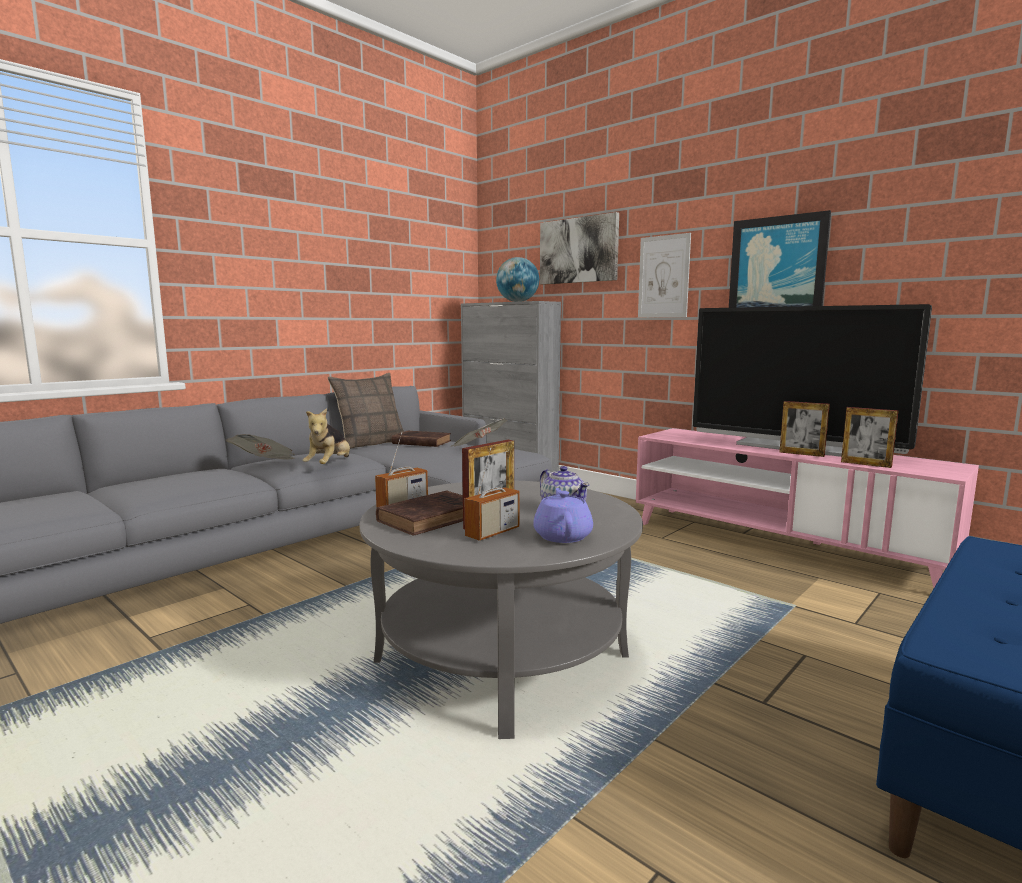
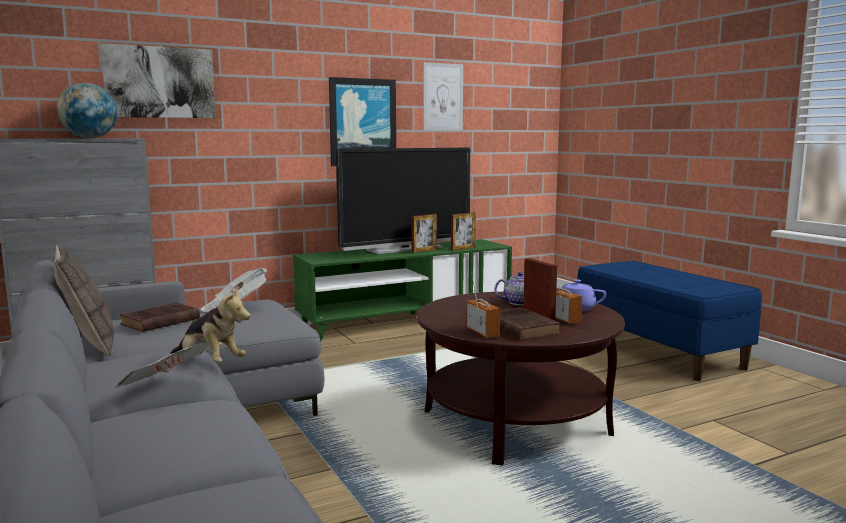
camera: 70 degrees left, 0 degrees up
grey coffee table [360,480,643,739] -> brown coffee table [417,292,625,466]
pink tv stand [636,428,979,587] -> green tv stand [293,239,512,341]
picture [638,233,691,318] -> picture moved to [423,62,463,131]

